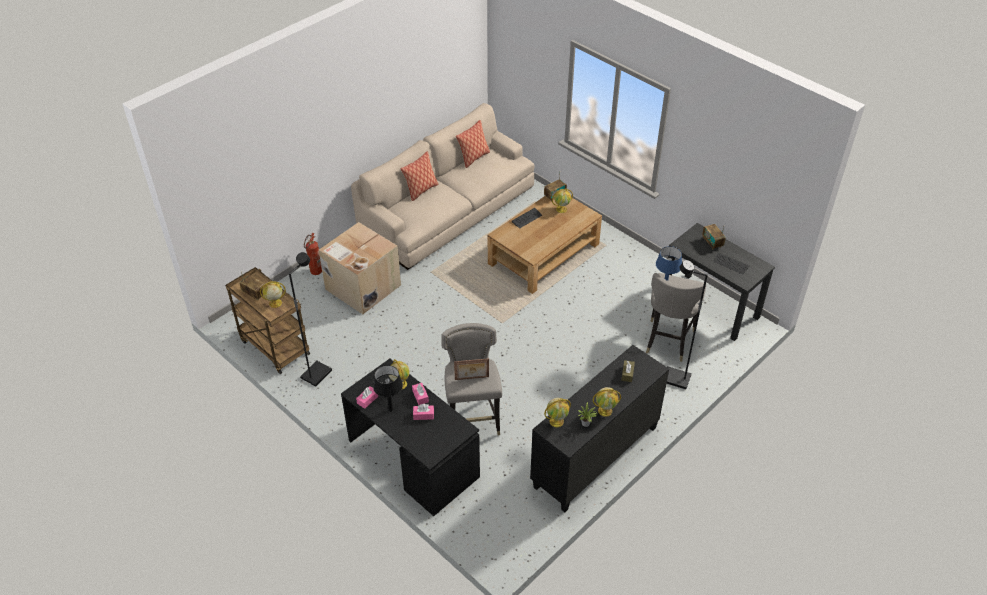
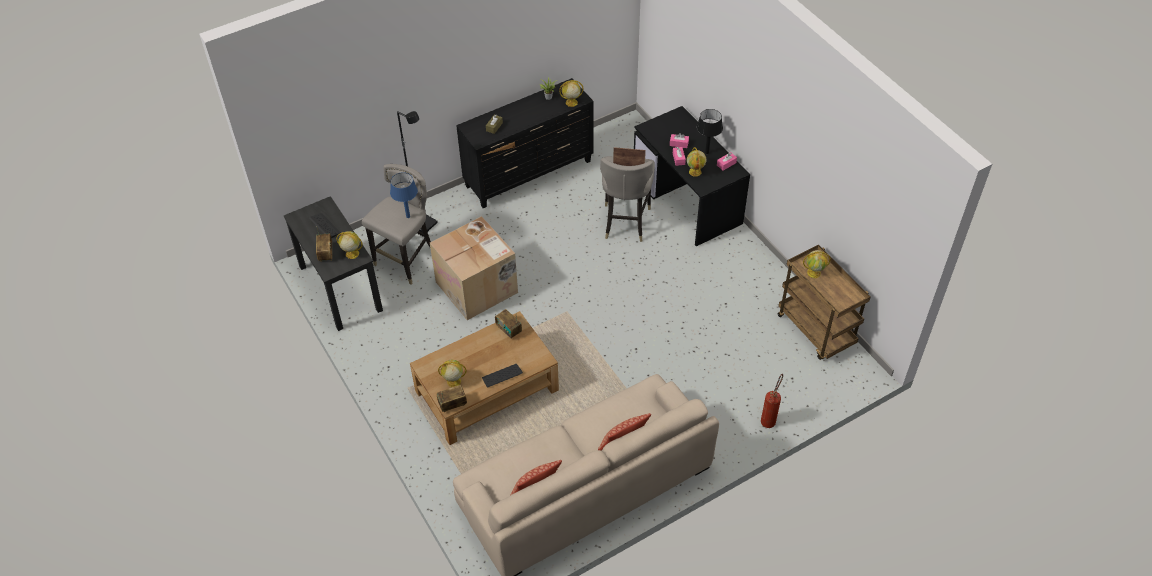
camera: 165 degrees left, 5 degrees up
radio [240,272,265,301] -> radio moved to [495,309,522,339]
black floor lamp [289,252,332,387] -> none
cardboard box [319,222,401,314] -> cardboard box moved to [430,216,518,320]
globe [593,387,621,417] -> globe moved to [336,231,363,259]

